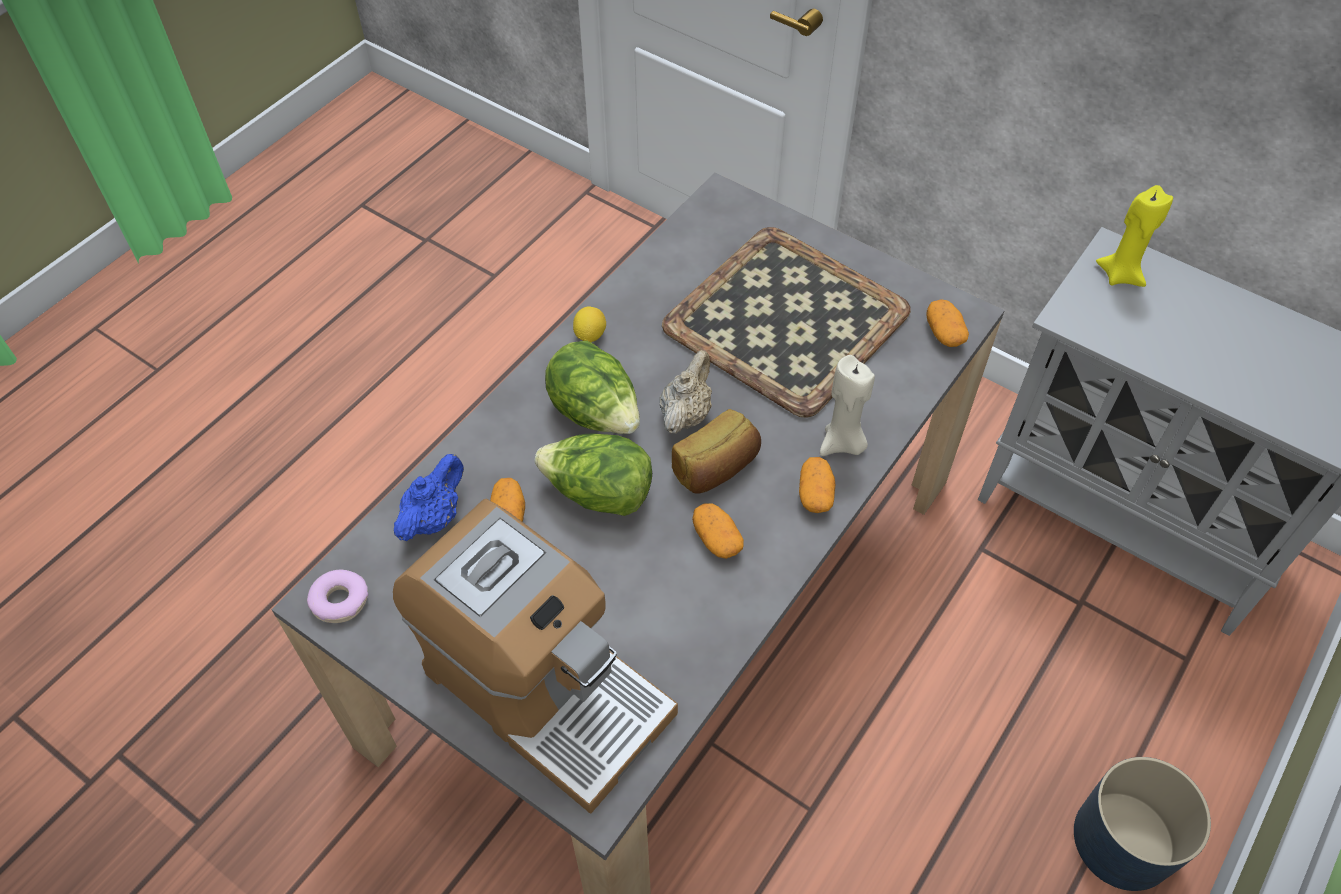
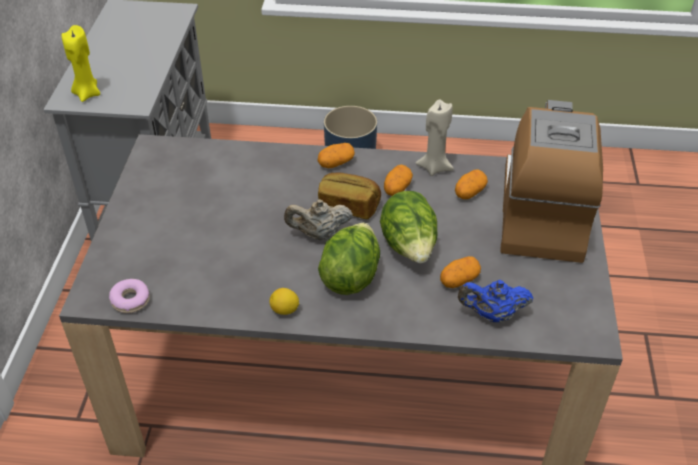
camera: 120 degrees left, 10 degrees down
donut [307,570,368,623] -> donut moved to [109,279,150,313]
tray [662,227,911,418] -> none
beige candle [820,355,875,456] -> beige candle moved to [416,100,454,176]
potato [926,299,969,347] -> potato moved to [455,169,488,199]

